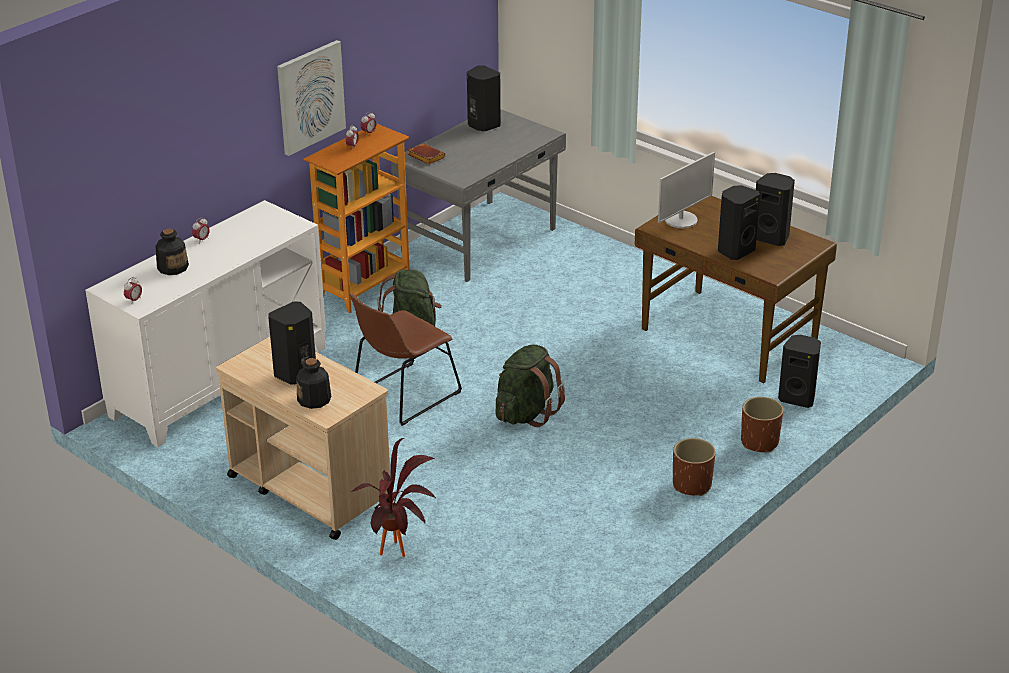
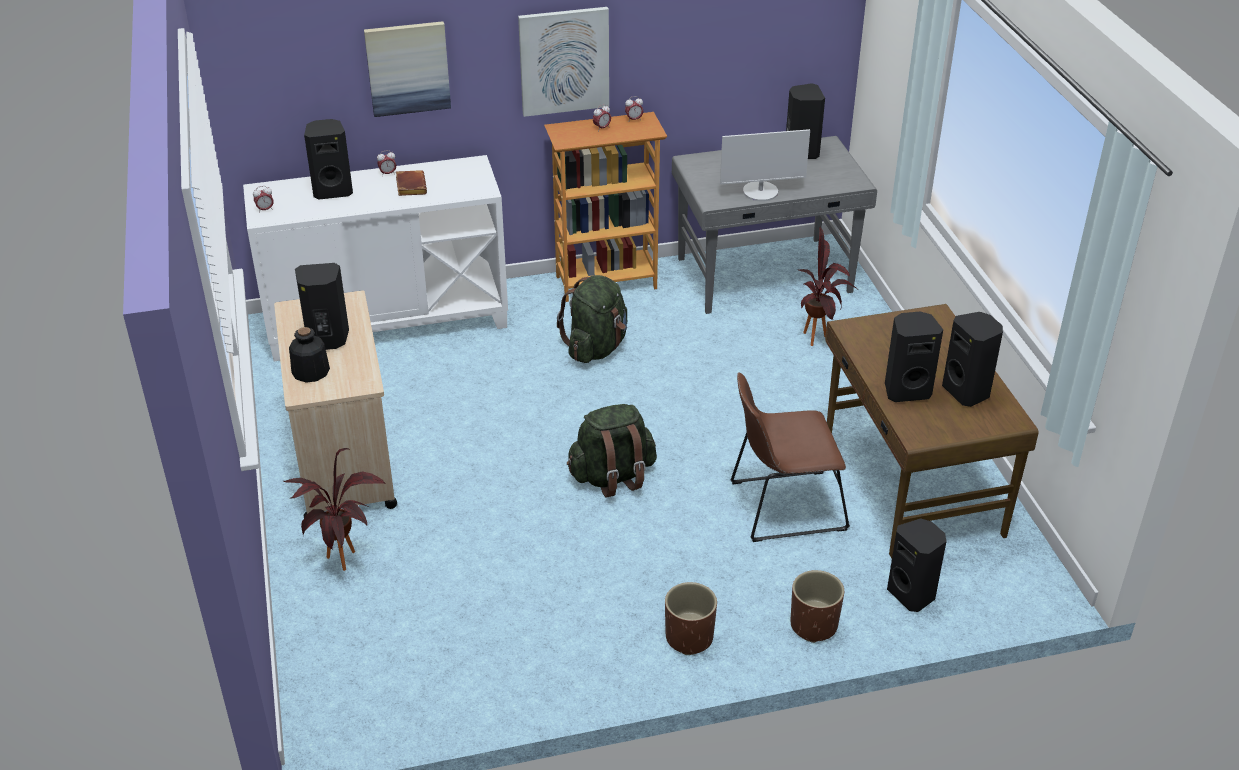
camera: 35 degrees right, 5 degrees up
bottle [155,228,189,275] -> black speaker [304,119,353,199]
brown chair [349,293,462,426] -> brown chair moved to [731,372,850,542]
brown book [408,143,446,164] -> brown book moved to [396,170,427,196]
monitor [658,152,715,228] -> monitor moved to [720,129,810,202]
none -> picture [364,21,451,117]
none -> potted plant [797,227,857,346]

